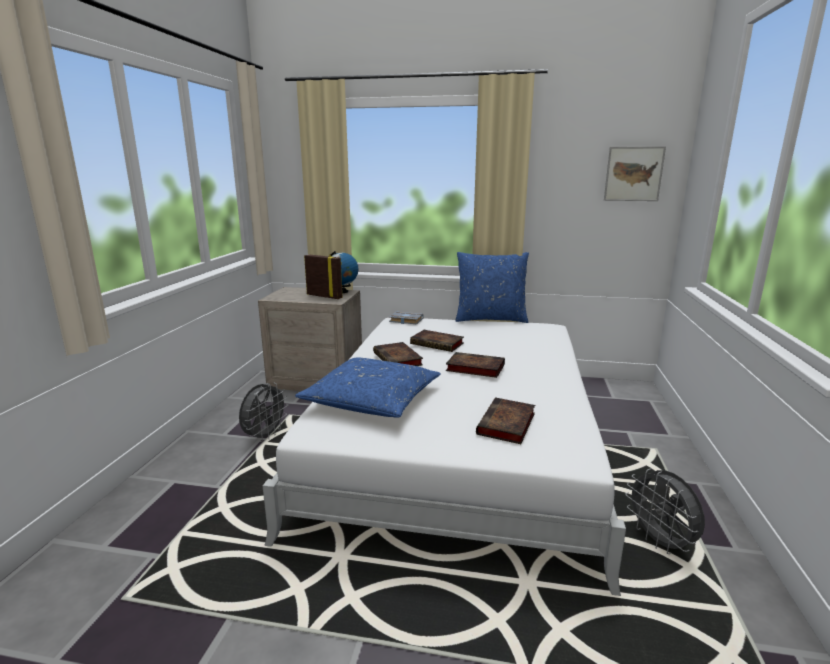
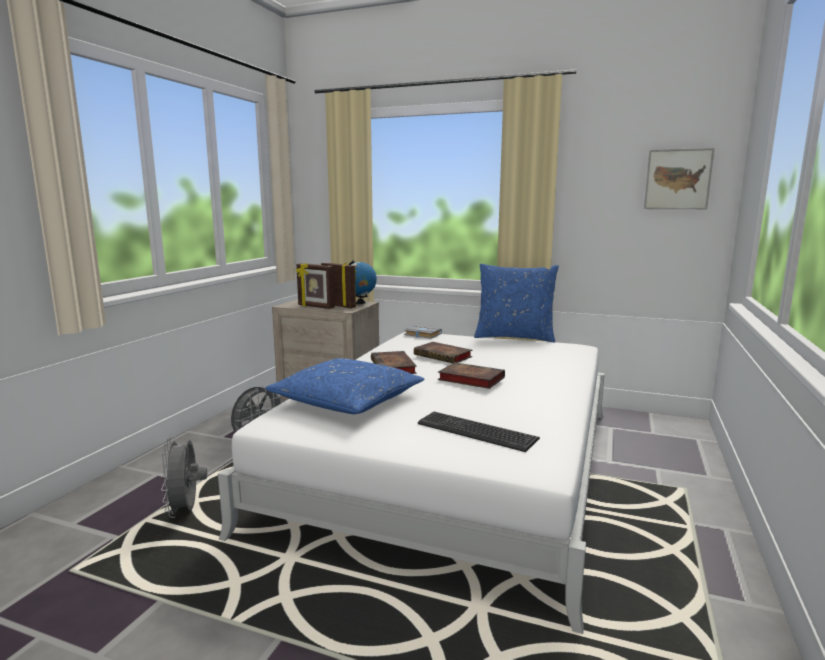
camera: 10 degrees right, 5 degrees down
book [476,397,535,444] -> keyboard [418,412,540,452]
grey fan [625,469,705,554] -> grey fan moved to [161,437,207,518]
none -> picture frame [296,263,335,309]

